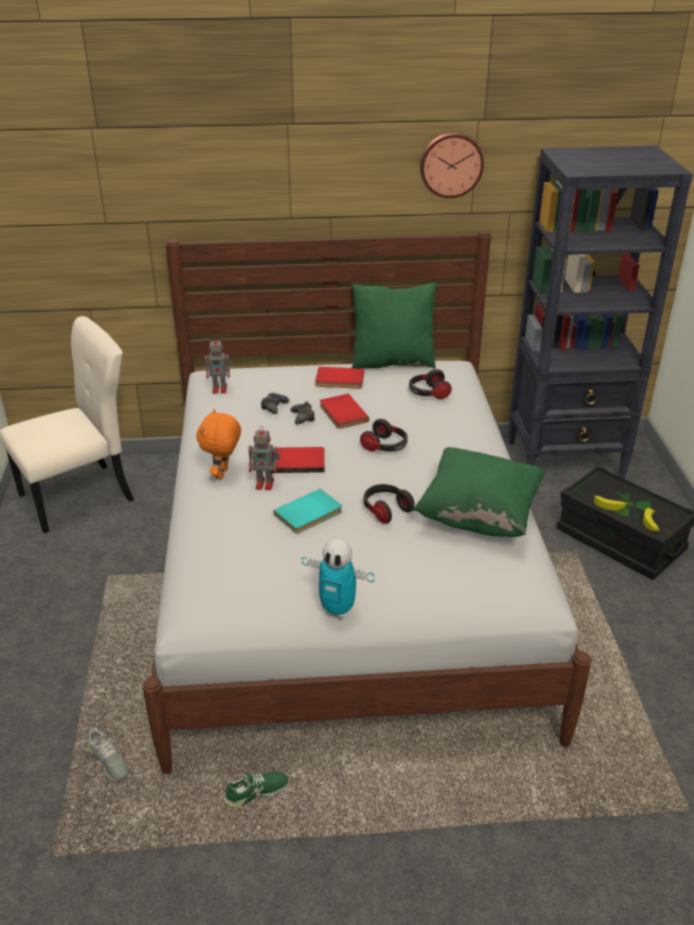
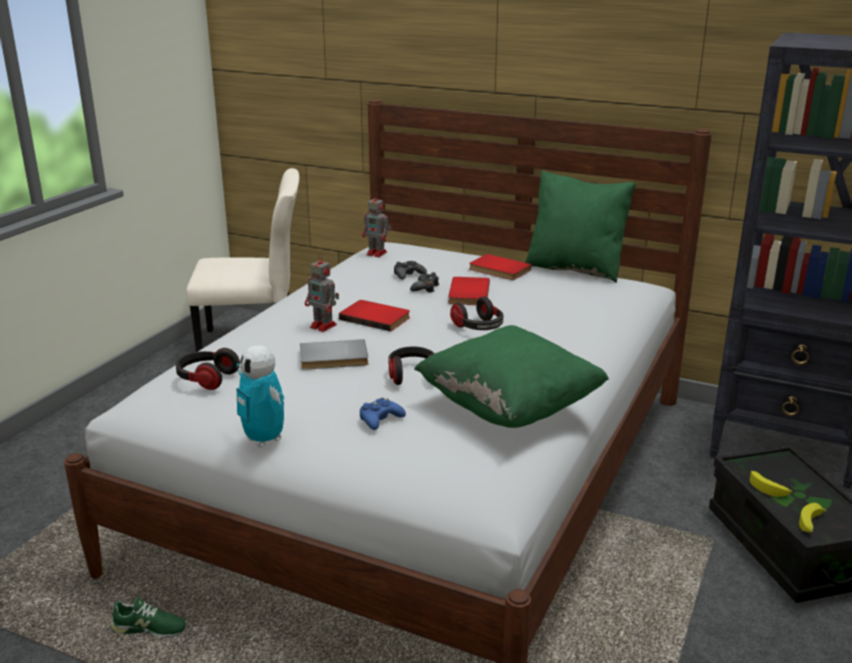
camera: 30 degrees right, 10 degrees down
grey shoe [87,728,129,782] -> none
orange plush toy [196,409,241,479] -> none
turquoise book [273,489,342,534] -> grey book [300,339,368,370]
headphones [409,369,452,399] -> headphones moved to [176,348,240,390]
wall clock [420,132,484,198] -> none
none -> blue game controller [360,398,406,430]

